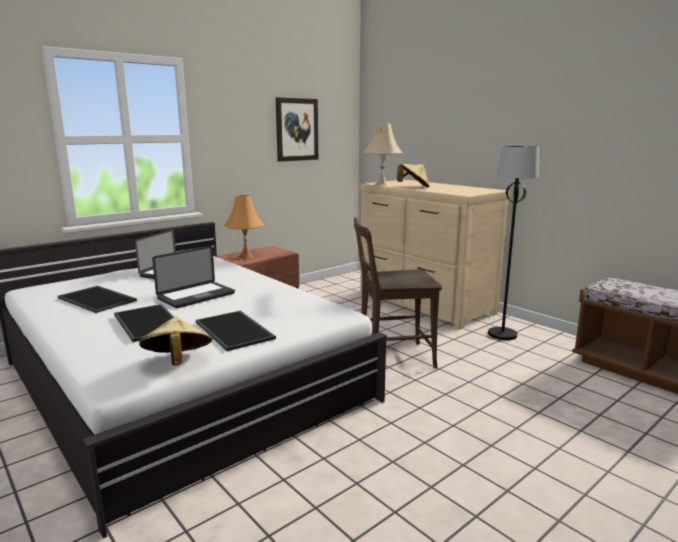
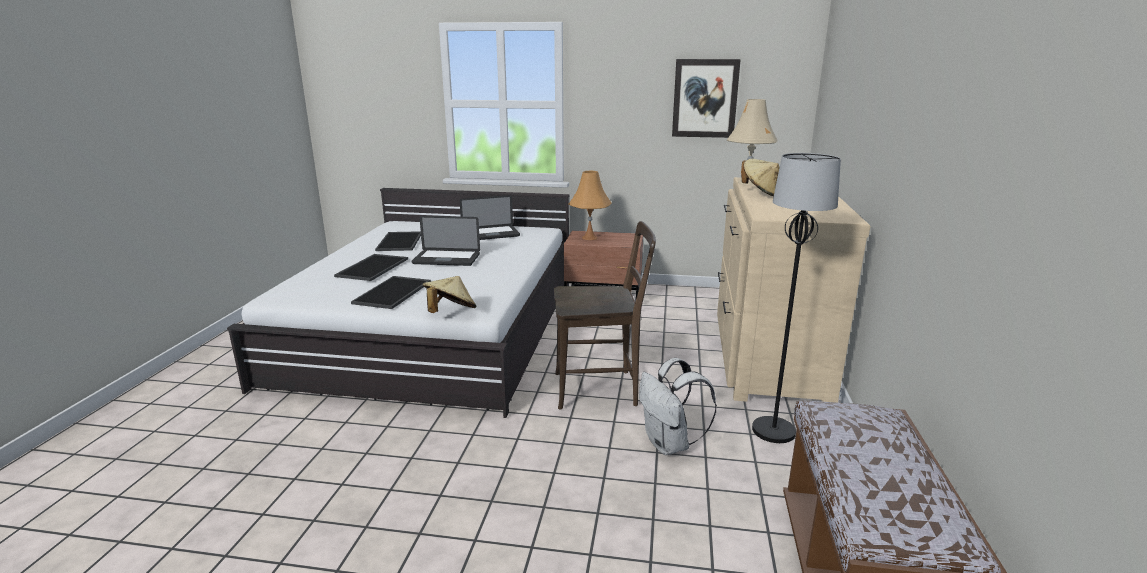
camera: 50 degrees right, 5 degrees up
beige hat [139,316,212,365] -> beige hat moved to [423,276,476,313]
brown chair [354,218,442,368] -> brown chair turned 135 degrees clockwise [554,221,656,409]
none -> white backpack [639,358,717,455]

